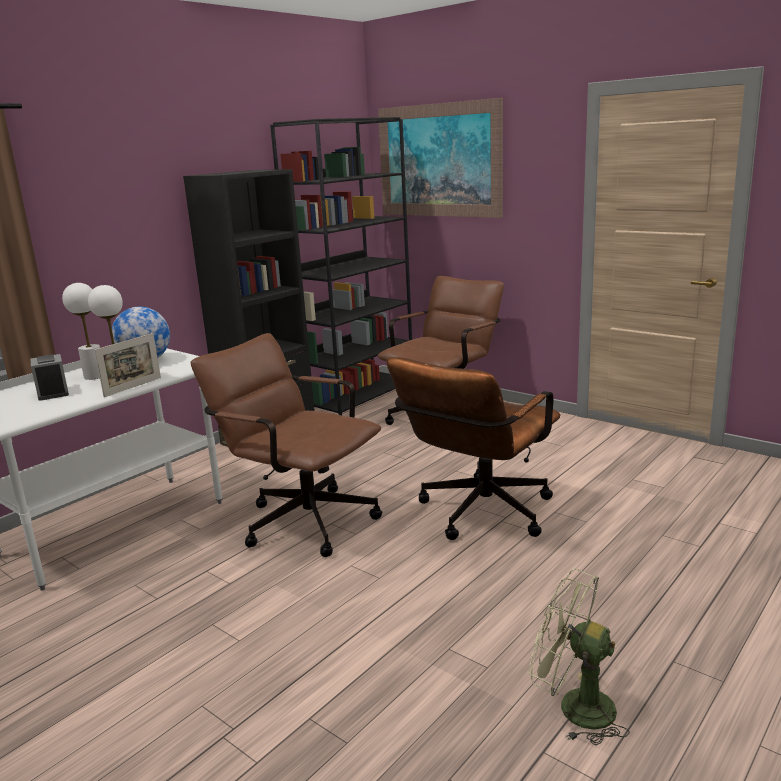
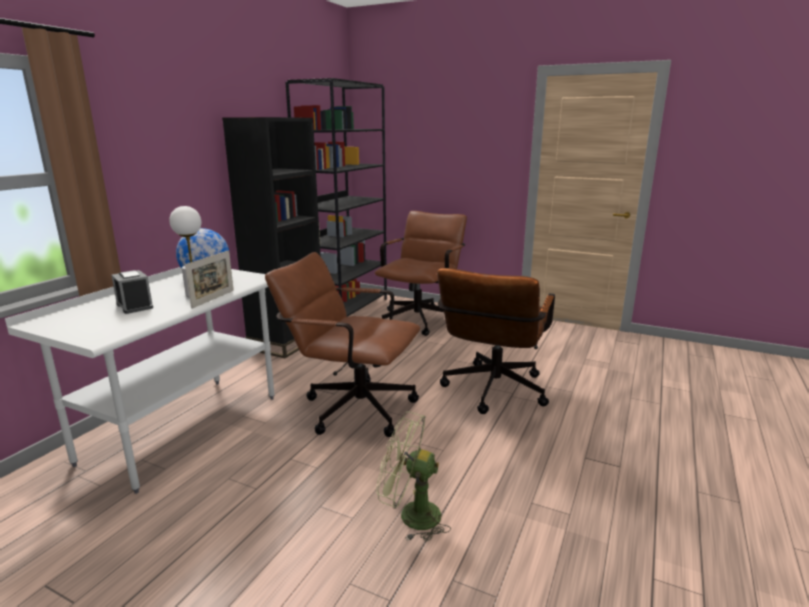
camera: 15 degrees left, 0 degrees up
white table lamp [62,283,100,380] -> none
picture [378,98,503,218] -> none
green fan [529,569,630,745] -> green fan moved to [376,411,451,541]

